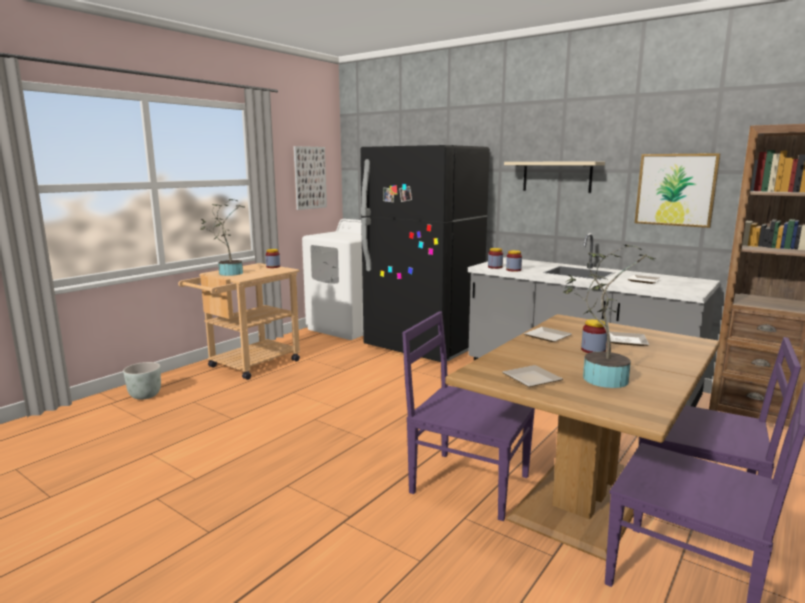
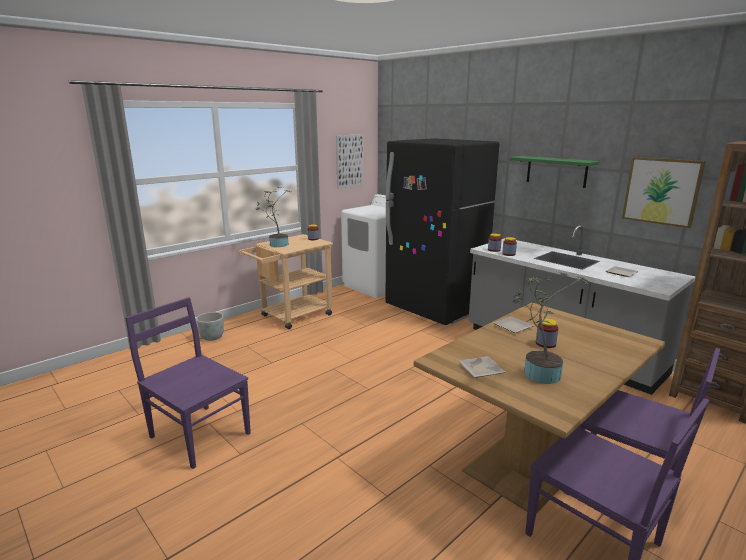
camera: 10 degrees right, 5 degrees up
purple chair [402,311,535,521] -> purple chair moved to [125,297,251,469]
beige shelf [504,162,605,193] -> green shelf [509,156,600,188]
plate [609,331,649,346] -> none

